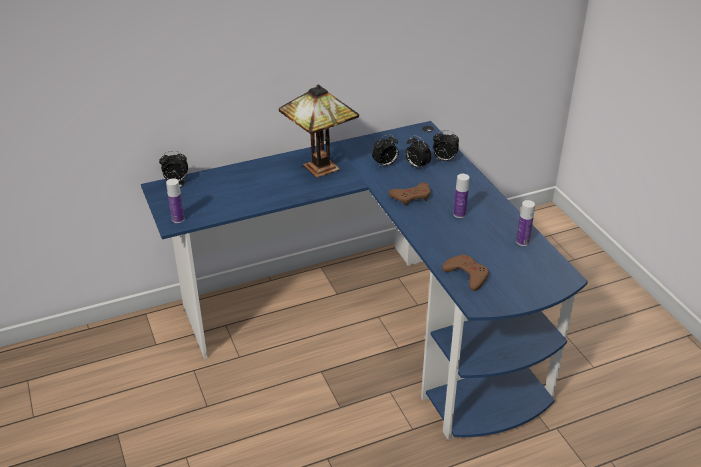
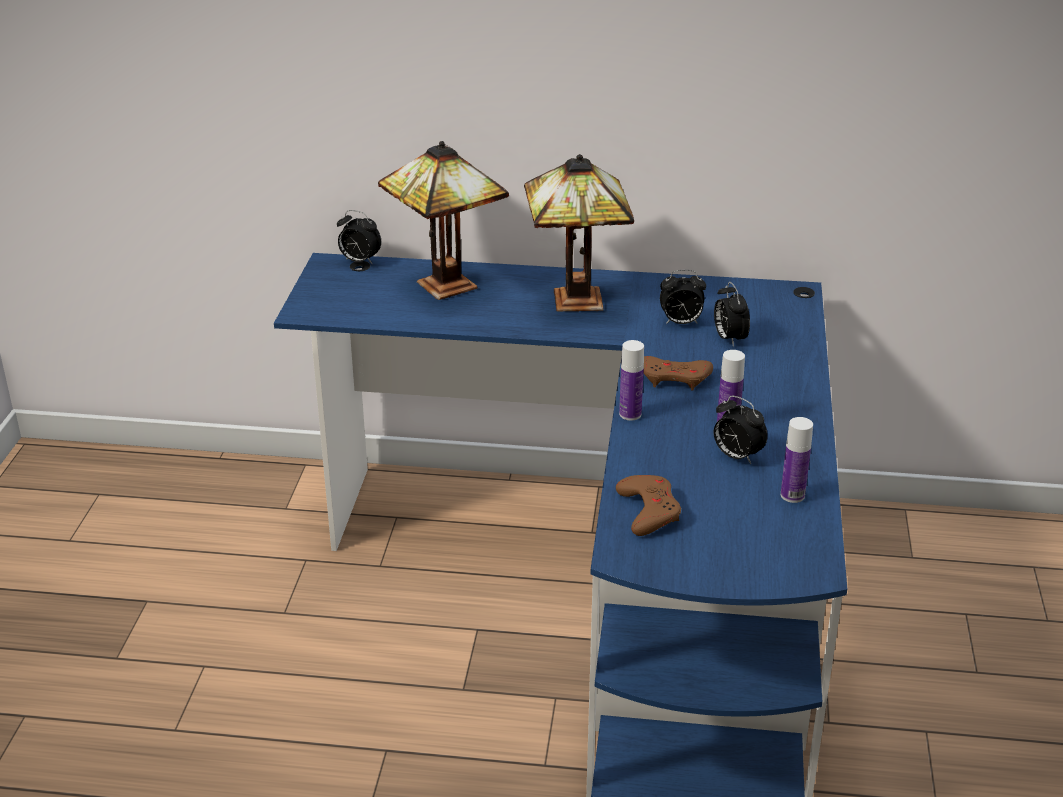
camera: 30 degrees right, 5 degrees down
bottle [166,178,184,223] -> bottle moved to [619,340,644,420]
alarm clock [433,130,459,162] -> alarm clock moved to [714,395,768,464]
none -> table lamp [378,141,509,300]

